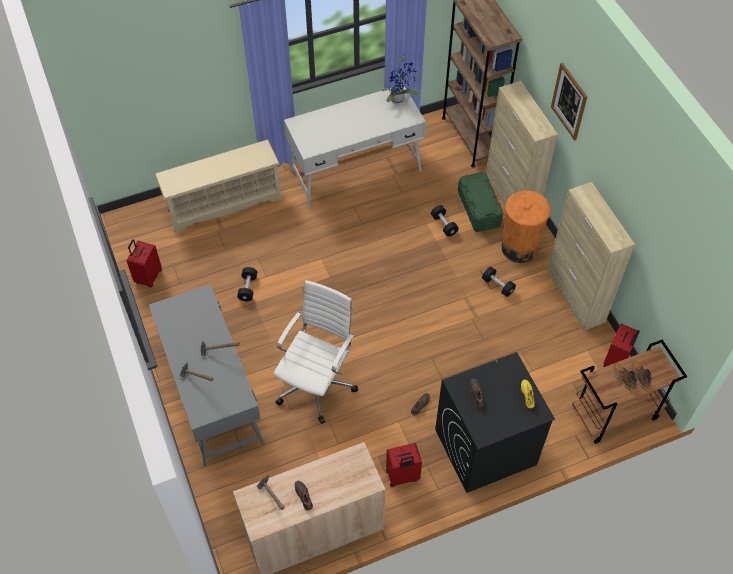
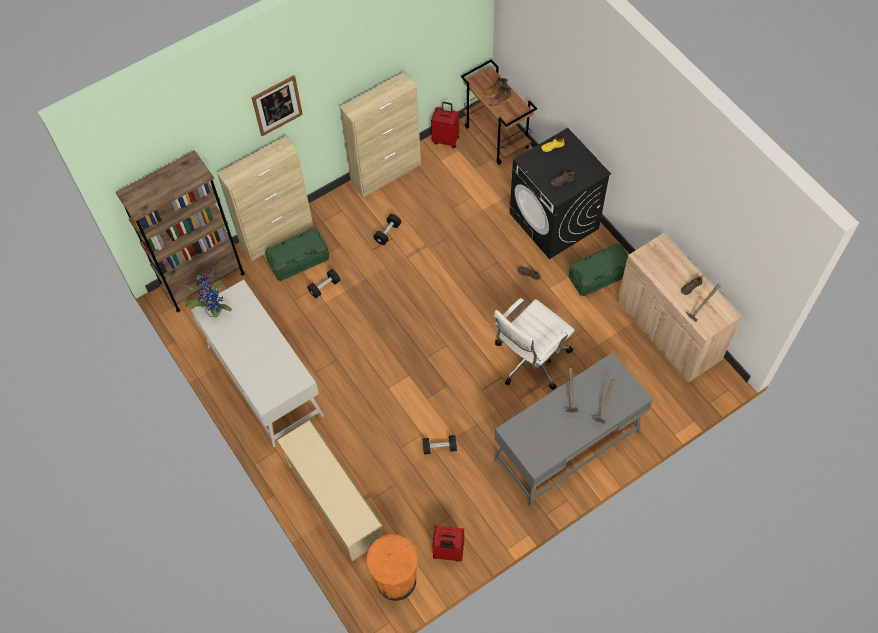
camera: 100 degrees left, 5 degrees up
white office chair [273,280,358,424] -> white office chair turned 60 degrees counterclockwise [494,298,575,390]
red suitcase [386,443,422,487] -> green storage box [569,243,628,296]
orange trash can [502,190,551,263] -> orange trash can moved to [366,534,418,601]

